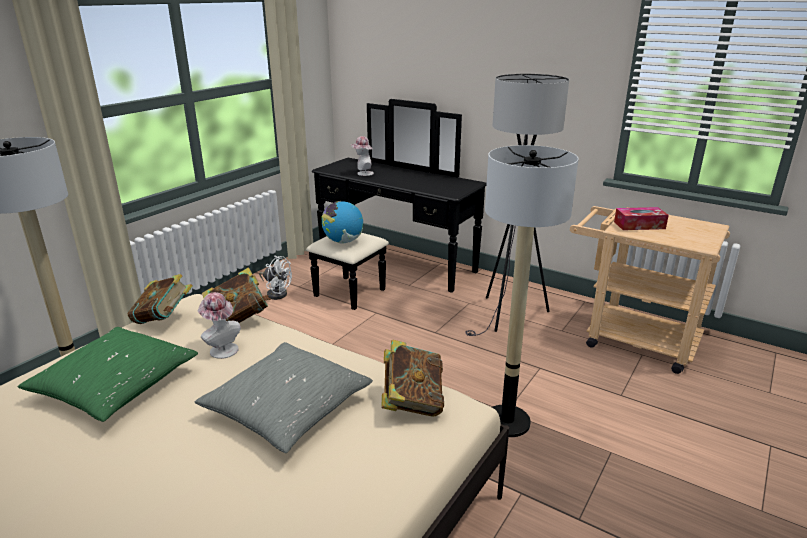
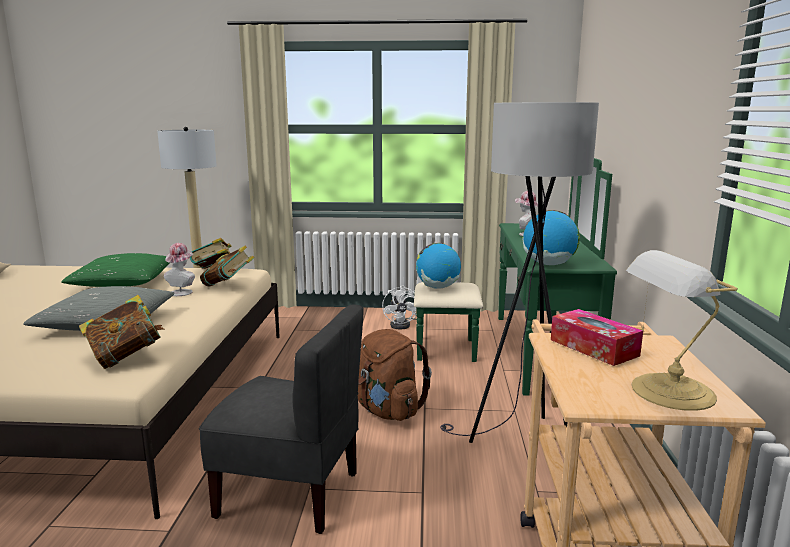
camera: 60 degrees right, 10 degrees down
black dresser [306,99,487,310] -> green dresser [414,158,617,396]
floor lamp [485,145,579,437] -> grey chair [199,304,364,534]
none -> brown backpack [358,329,432,421]
none -> globe [522,210,580,265]
none -> table lamp [626,250,738,411]

